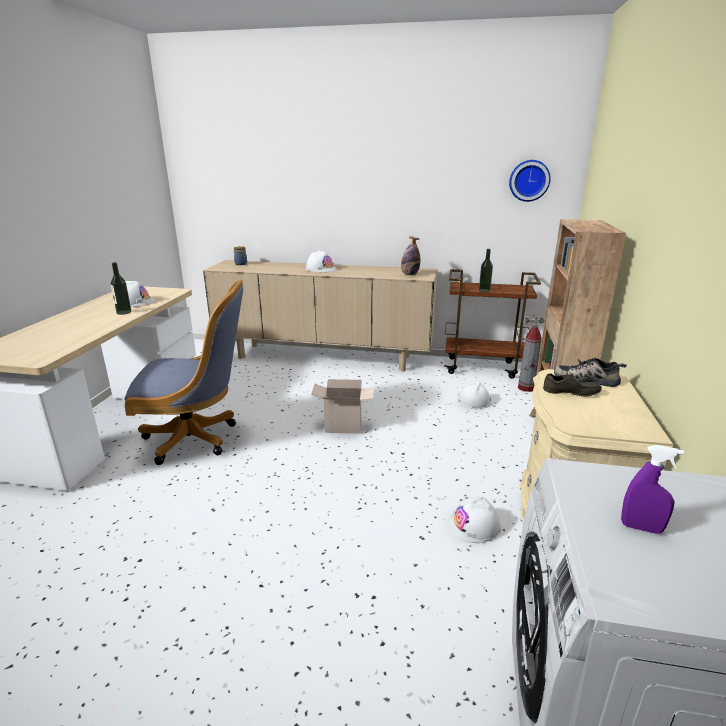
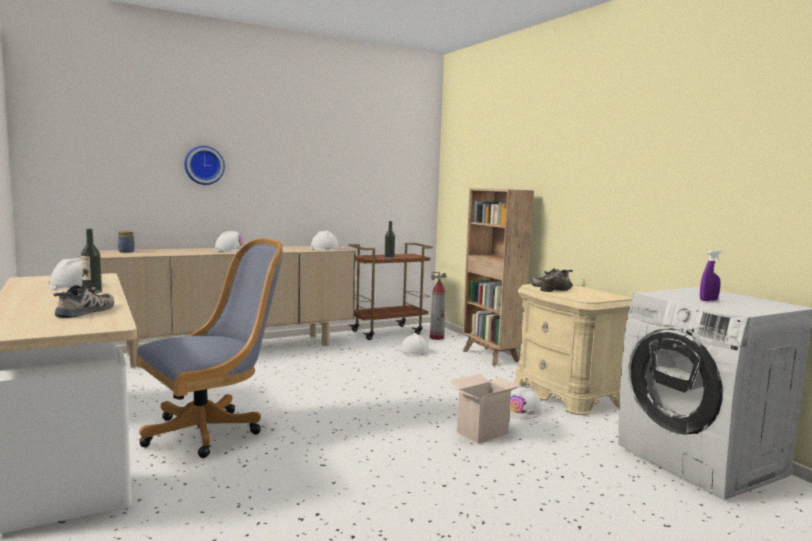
camera: 40 degrees left, 15 degrees down
cardboard box [311,379,374,434] -> cardboard box moved to [450,374,521,444]
bottle [401,237,420,275] -> white hard hat [311,230,341,250]
wall clock [509,160,551,202] -> wall clock moved to [184,146,225,185]
none -> shoe [53,285,114,318]

